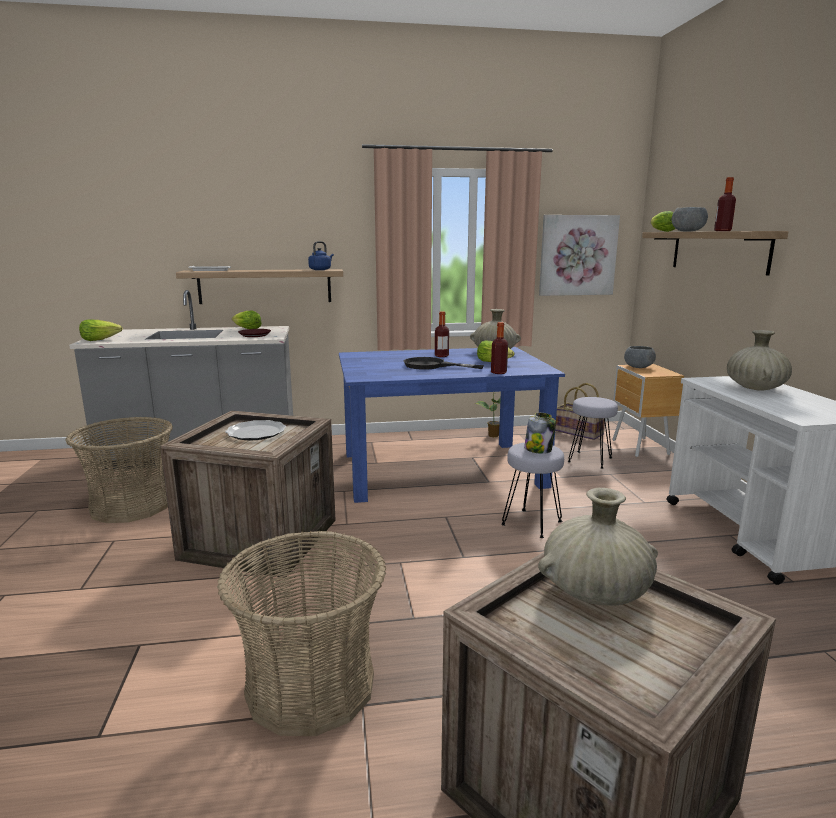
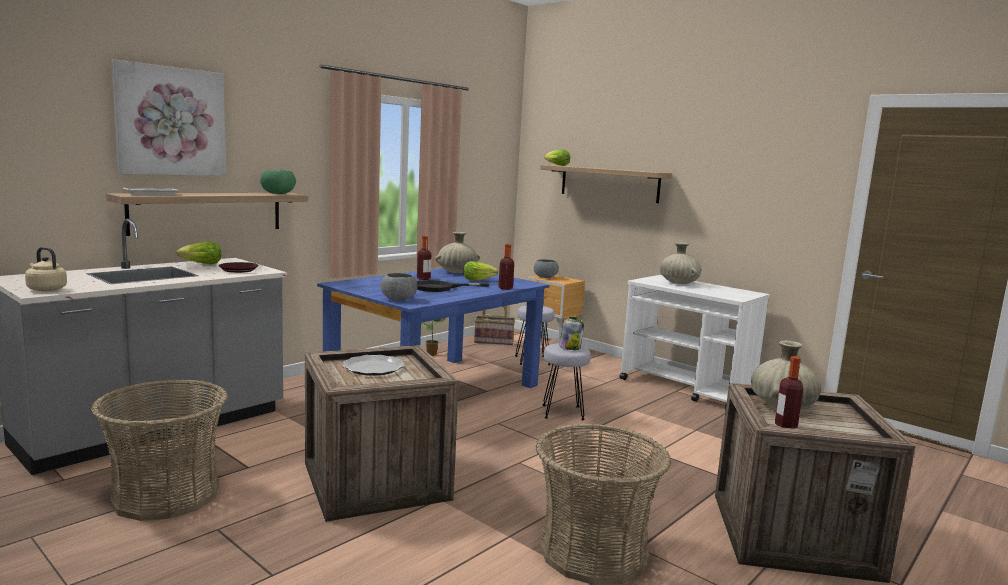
camera: 40 degrees left, 5 degrees down
lettuce [79,319,122,341] -> beige kettle [25,247,67,291]
blue kettle [308,241,334,270] -> green bowl [260,170,296,194]
picture [539,215,620,296] -> picture moved to [111,59,226,176]
grey bowl [672,207,708,232] -> grey bowl moved to [380,273,417,300]
bottle [714,177,736,231] -> bottle moved to [775,356,803,428]

